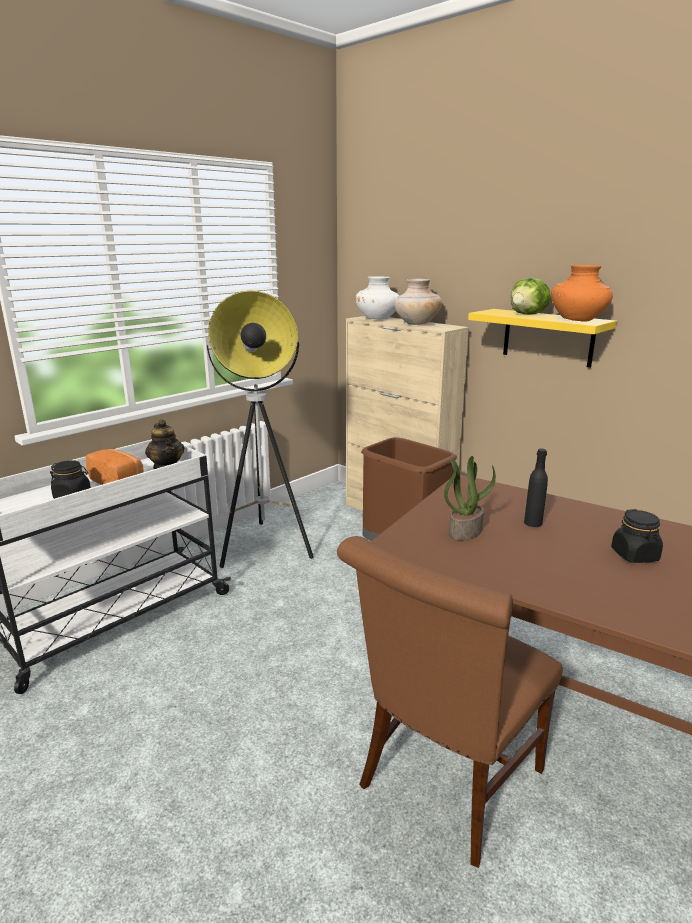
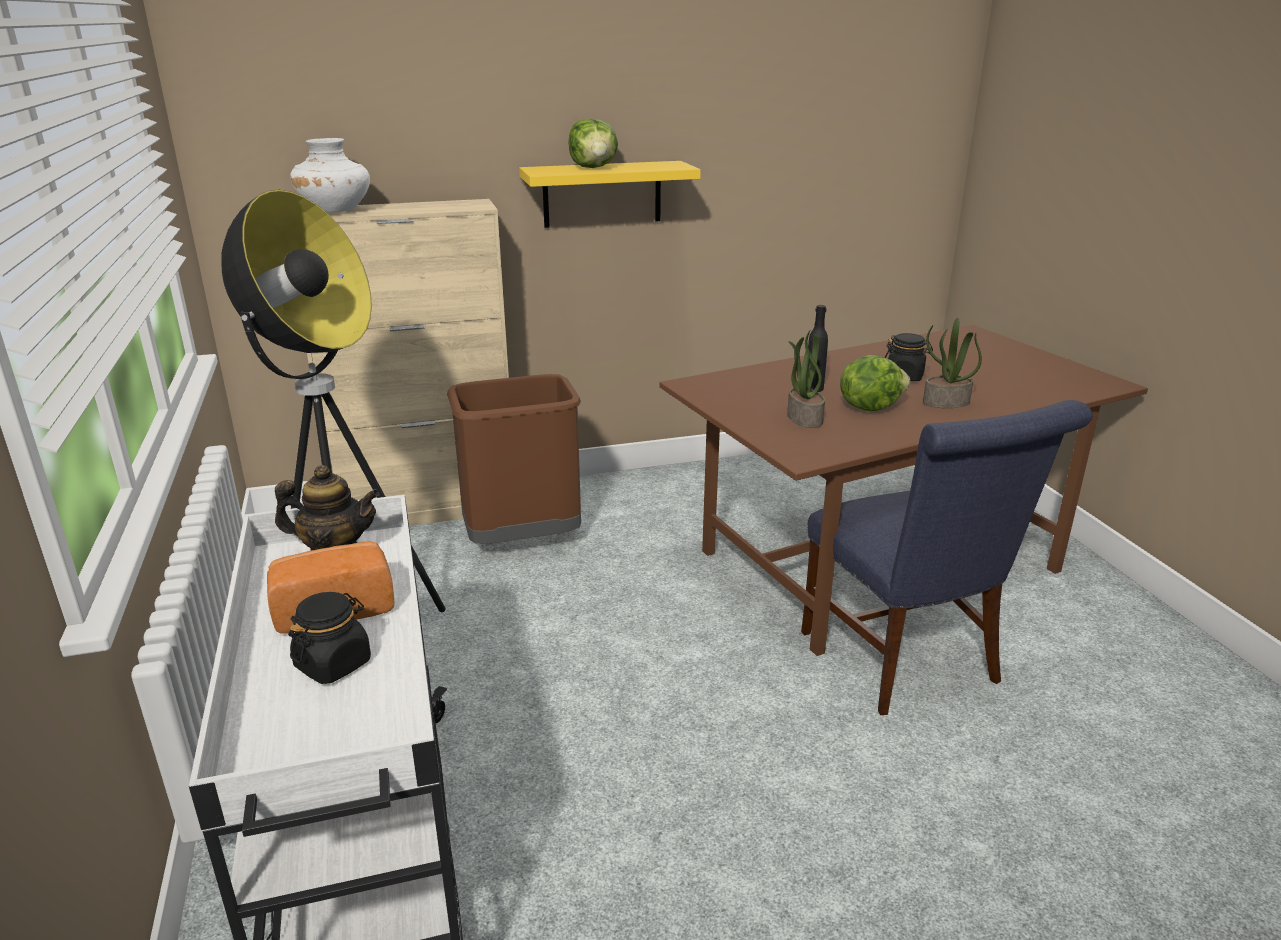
camera: 60 degrees left, 5 degrees up
brown chair [337,536,563,868] -> blue chair [801,400,1093,715]
beige vase [394,279,442,325] -> none
orange vase [551,265,613,322] -> none
none -> lettuce [840,355,910,411]
none -> potted plant [923,318,982,408]

